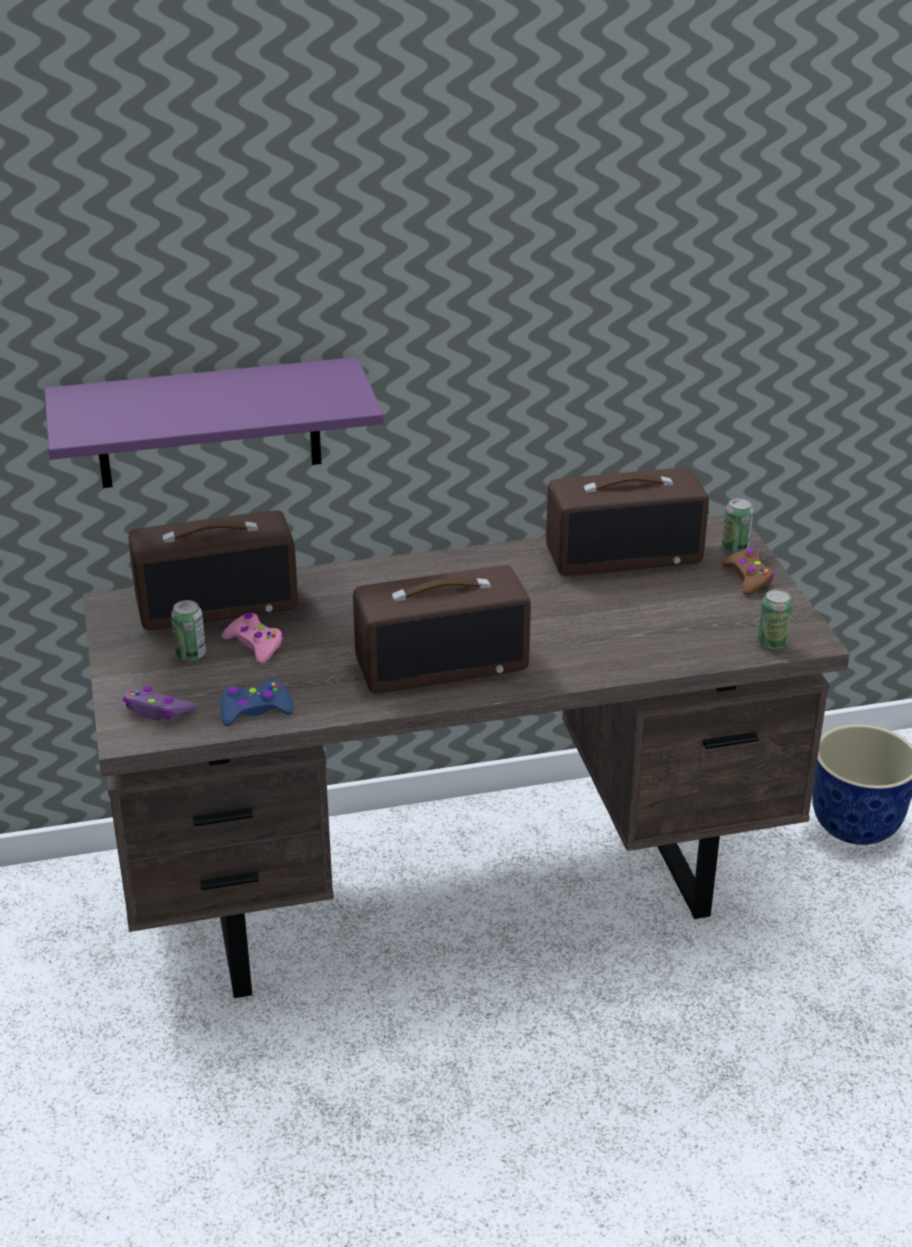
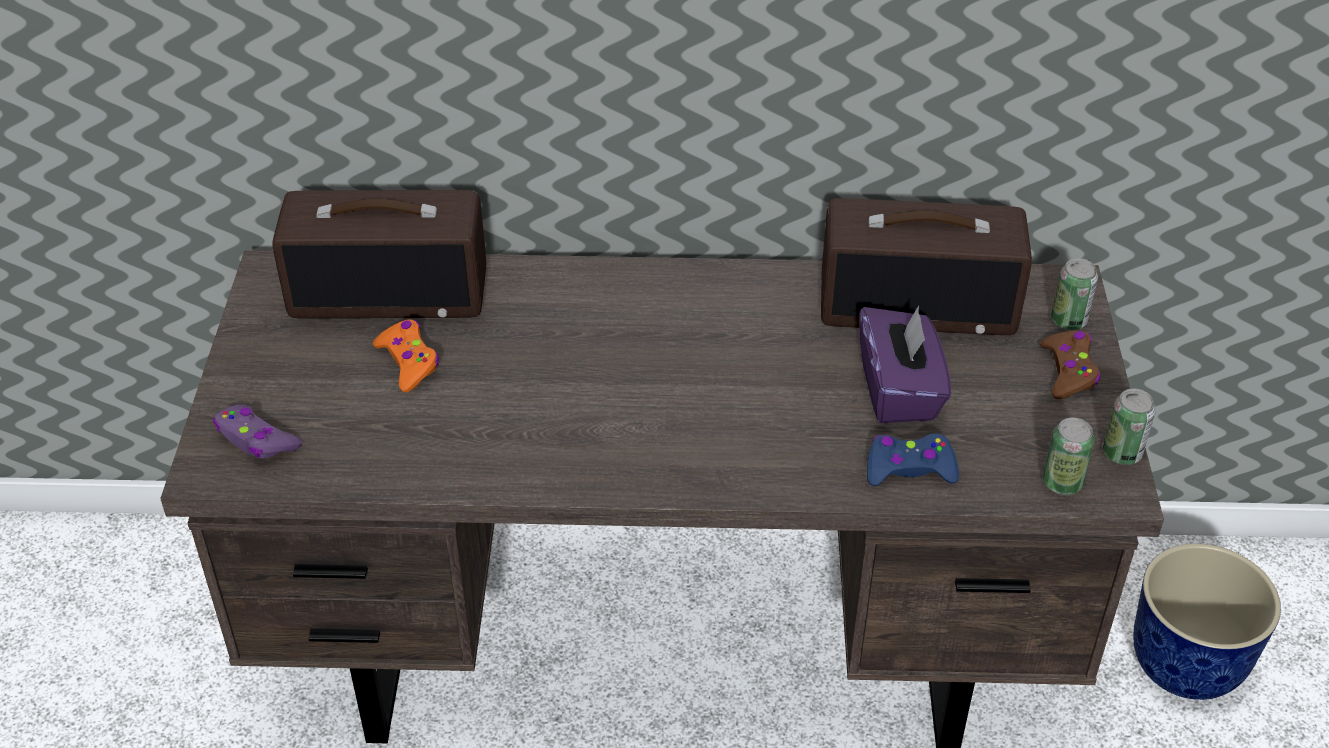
camera: 15 degrees right, 10 degrees up
purple shelf [44,357,384,488] -> none
can [171,600,206,661] -> can moved to [1103,389,1156,465]
pink game controller [221,613,284,664] -> orange game controller [373,319,439,392]
blue game controller [221,680,294,726] -> blue game controller moved to [867,433,959,486]
radio [353,565,531,693] -> none
none -> purple tissue box [859,306,951,423]

